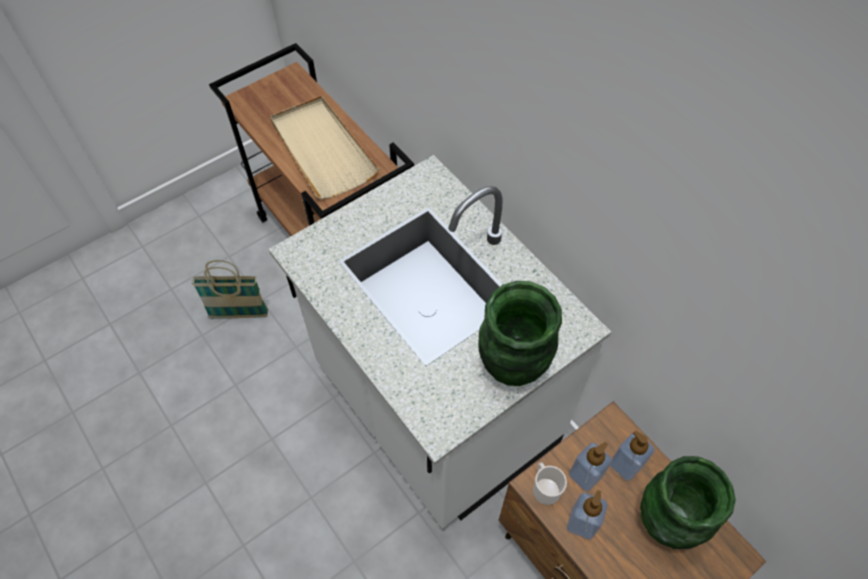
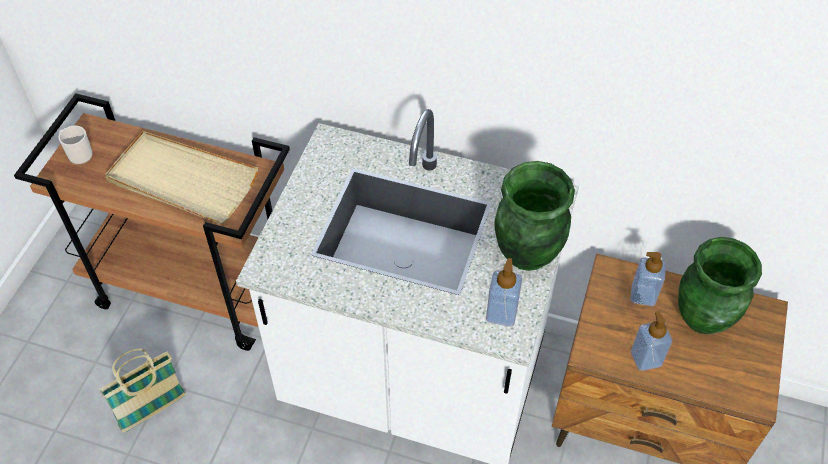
camera: 35 degrees left, 5 degrees down
mug [533,462,567,505] -> mug moved to [58,126,93,165]
soap dispenser [569,442,612,492] -> soap dispenser moved to [486,258,522,327]

